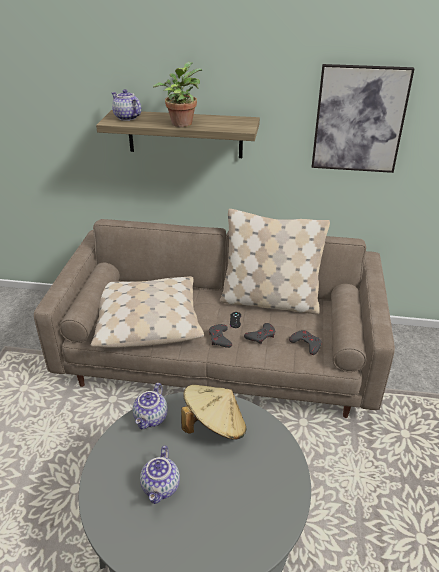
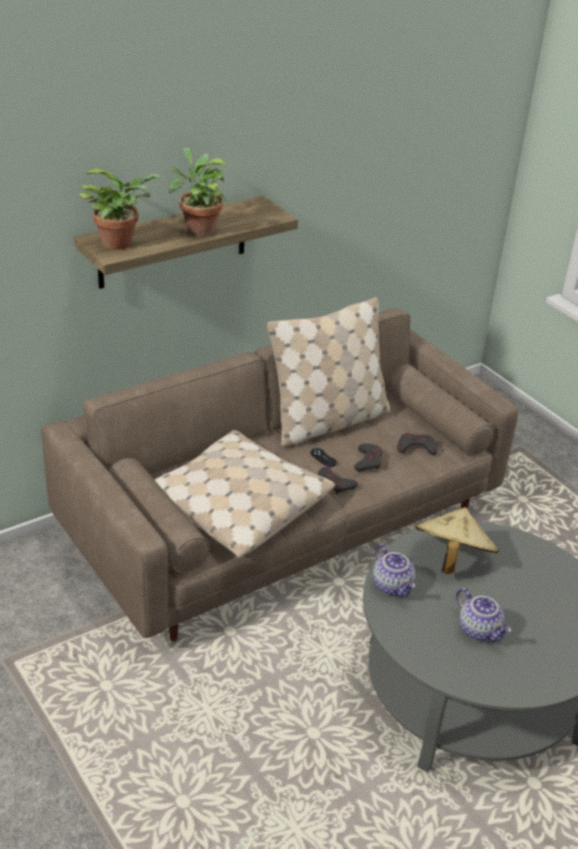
camera: 45 degrees left, 0 degrees up
teapot [112,89,141,121] -> potted plant [79,168,161,250]
picture [312,64,415,173] -> none

